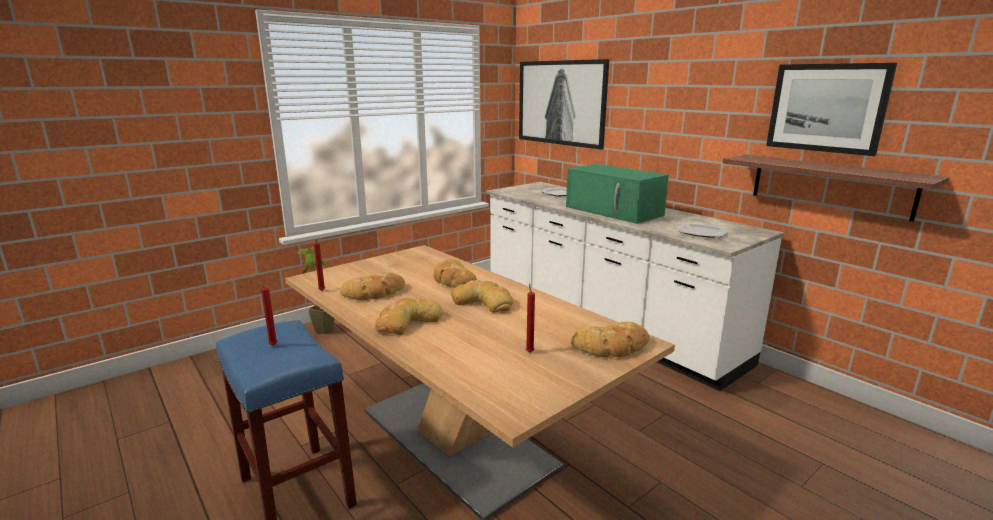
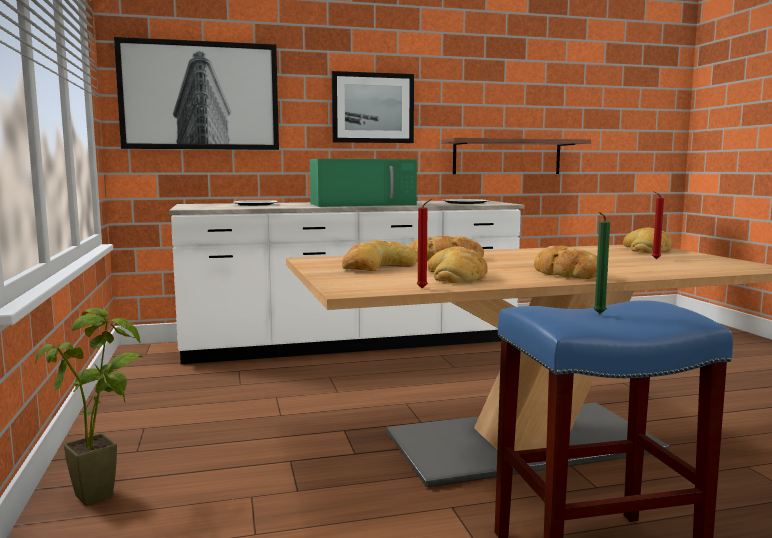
camera: 65 degrees left, 10 degrees down
red candle [259,281,278,346] -> green candle [593,212,610,314]
bread [451,280,513,312] -> bread moved to [342,240,418,271]
picture [766,63,897,156] -> picture moved to [332,71,414,143]

